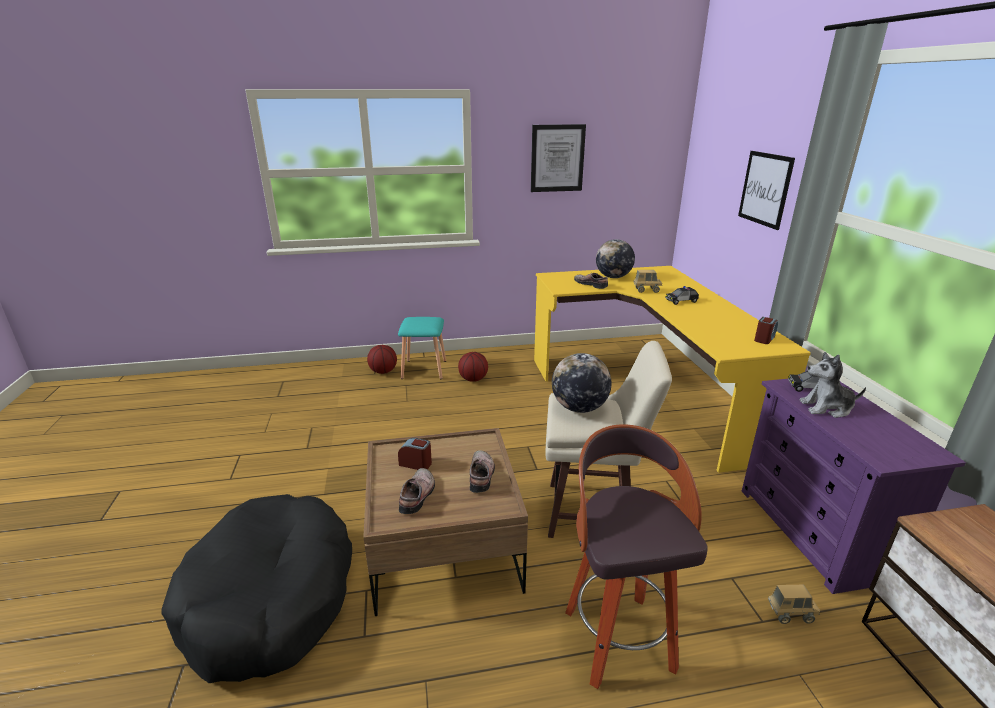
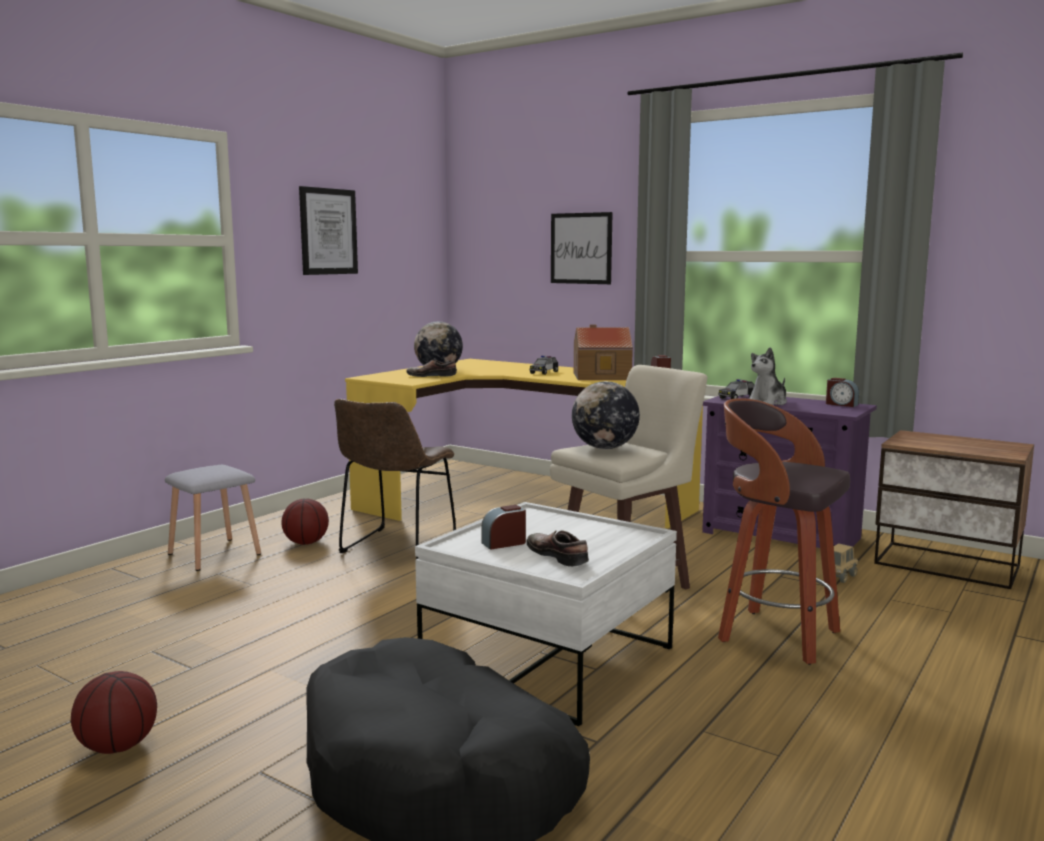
camera: 45 degrees left, 15 degrees down
brown coffee table [363,428,528,616] -> white coffee table [415,502,677,726]
basketball [367,345,397,374] -> basketball moved to [71,671,157,754]
turquoise stool [398,317,446,379] -> grey stool [165,465,261,571]
shoe [470,450,495,493] -> none
toy truck [634,270,662,293] -> none
none -> brown chair [334,399,456,559]
none -> toy house [574,324,633,380]
none -> alarm clock [826,378,859,407]

